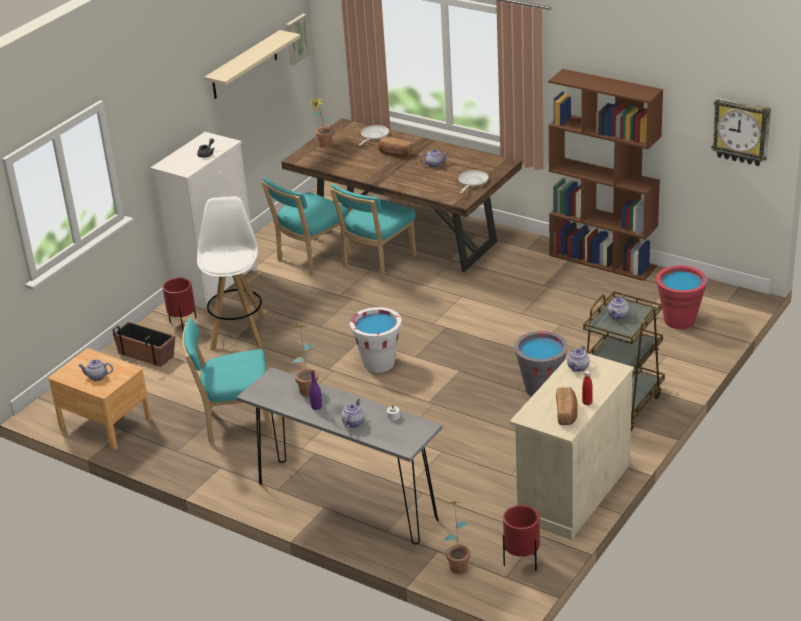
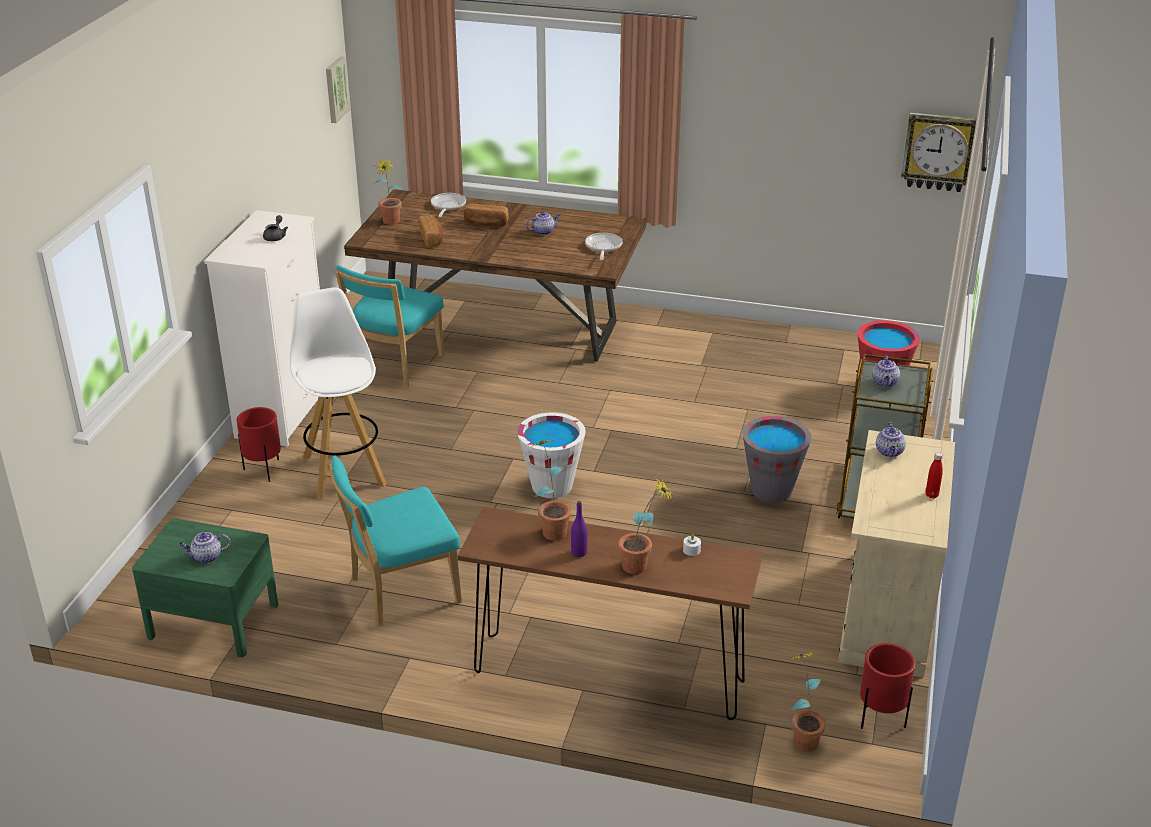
camera: 20 degrees left, 0 degrees up
brown nightstand [48,348,152,450] -> green nightstand [132,519,278,657]
planter [113,322,175,367] -> none
beige shelf [204,30,301,99] -> none
grey console table [237,367,442,545] -> brown console table [458,507,763,720]
turquoise chair [330,184,416,280] -> none
teapot [341,399,364,428] -> potted plant [618,477,673,574]
brown bookcase [548,69,663,281] -> none
bread [556,387,578,425] -> bread moved to [419,215,443,247]

